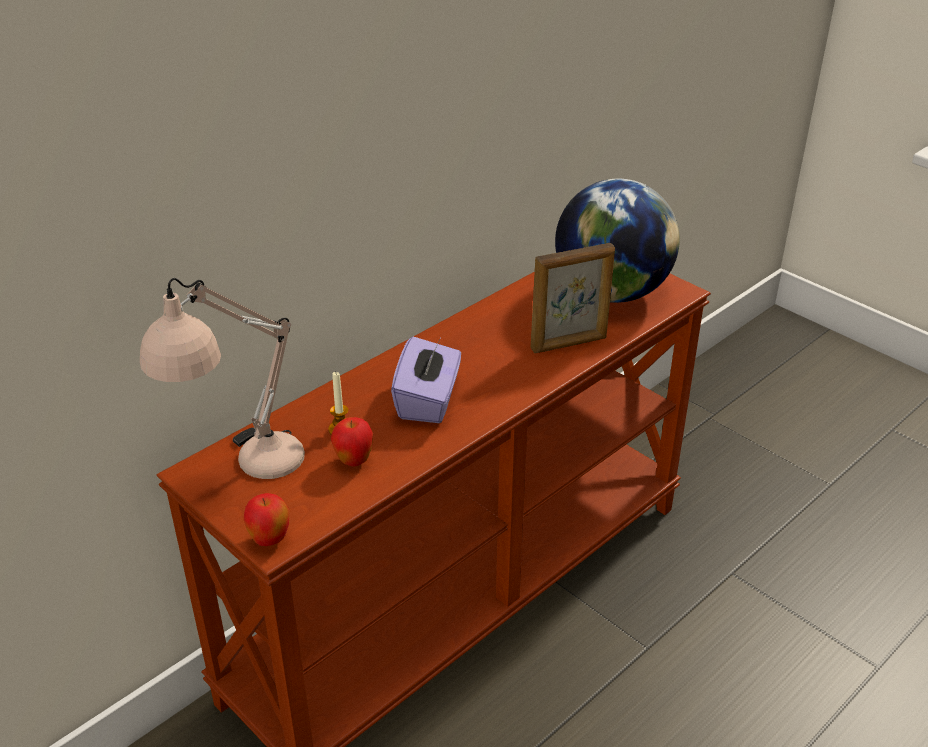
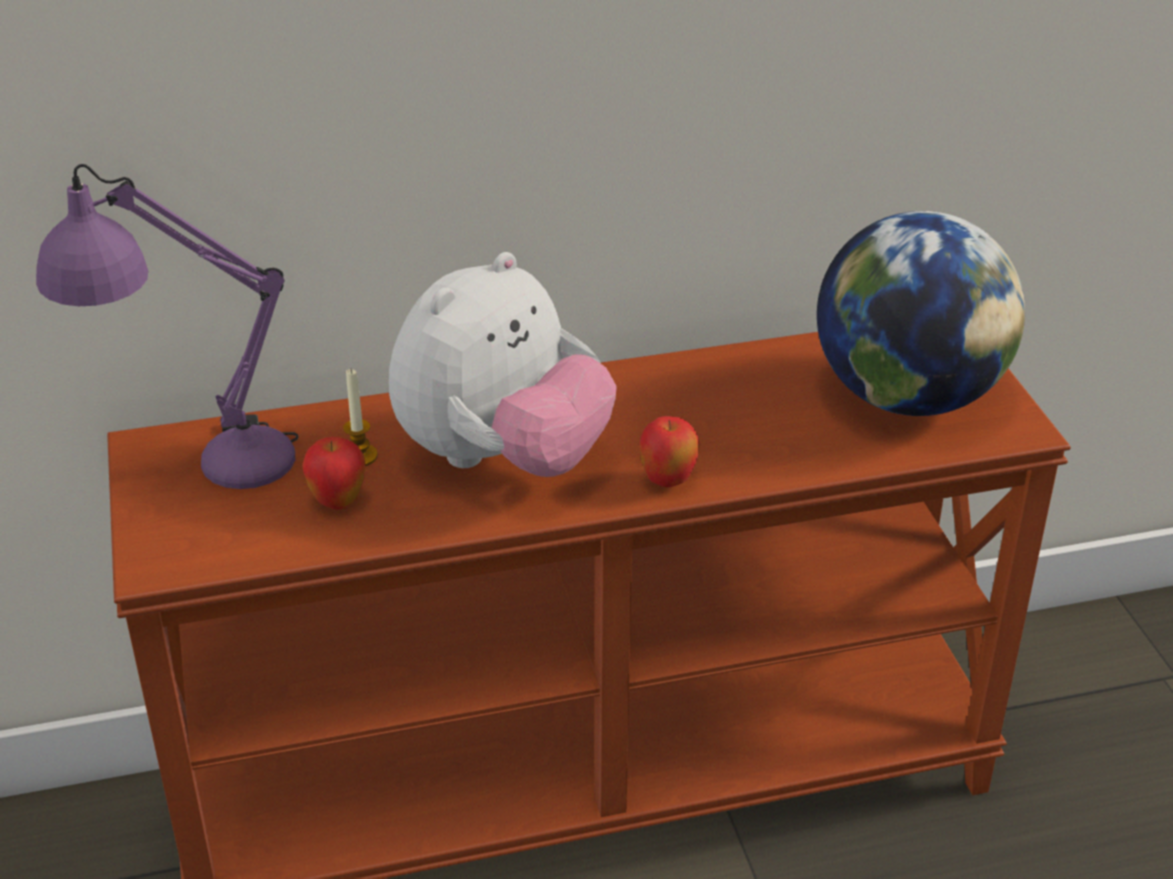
camera: 30 degrees right, 0 degrees up
beige table lamp [140,278,305,479] -> purple table lamp [36,164,299,489]
apple [244,493,289,546] -> apple moved to [640,416,699,487]
purple tissue box [391,337,461,423] -> plush toy [389,252,617,477]
picture frame [530,243,615,353] -> none

